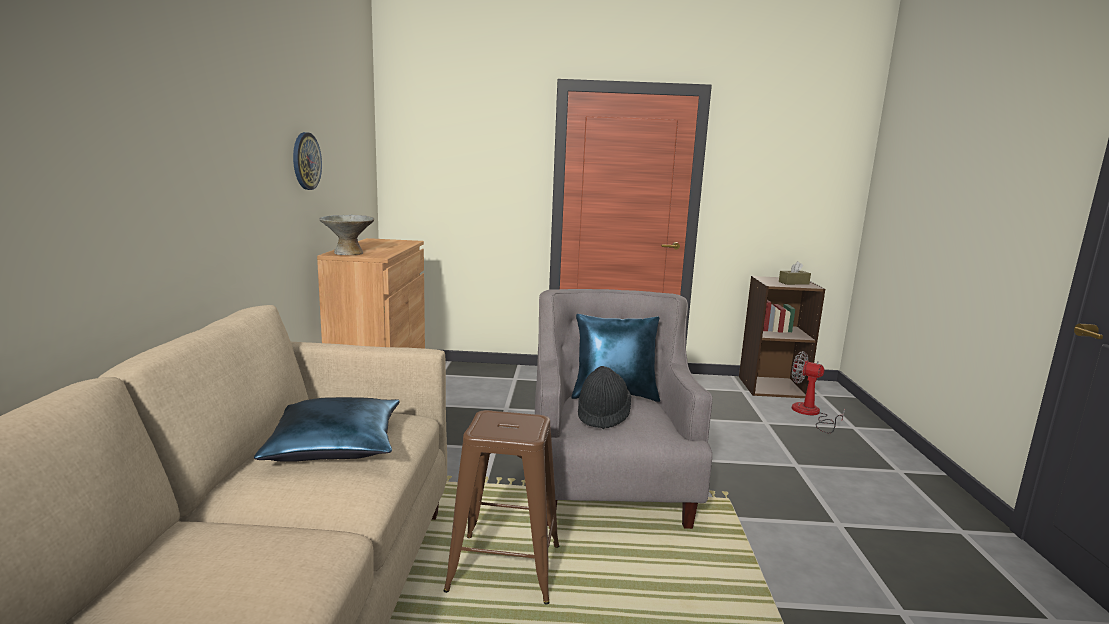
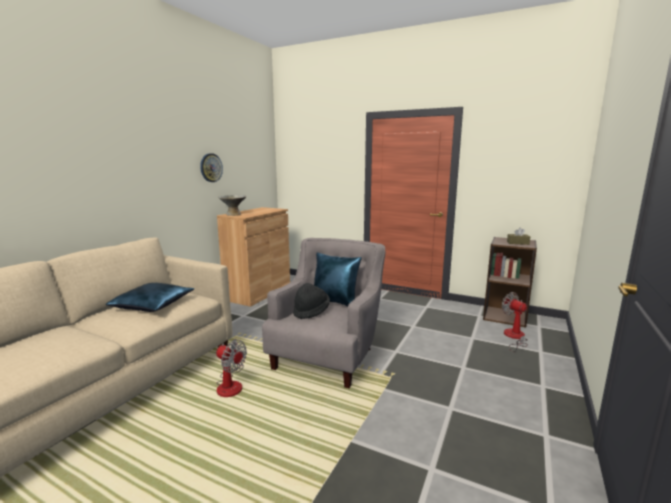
camera: 25 degrees right, 0 degrees up
brown stool [444,410,559,605] -> fan [216,339,247,397]

